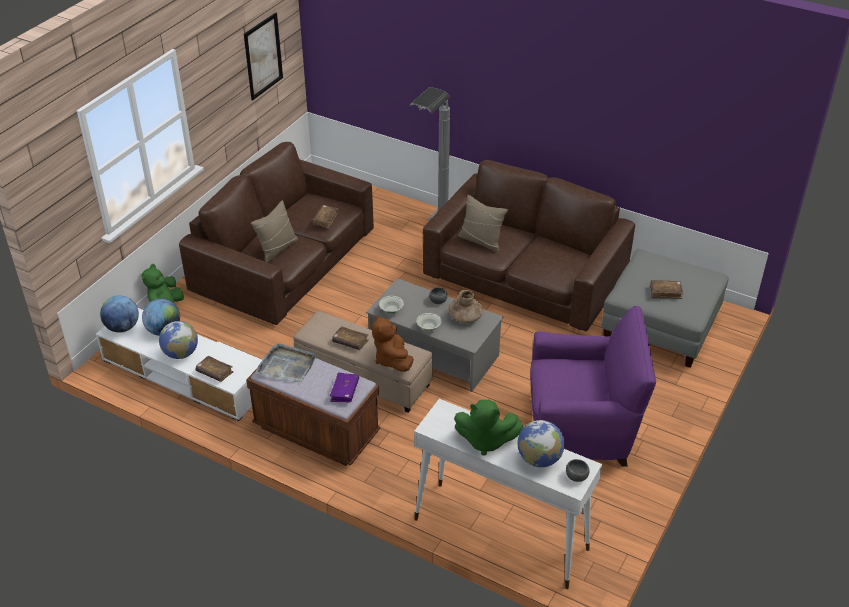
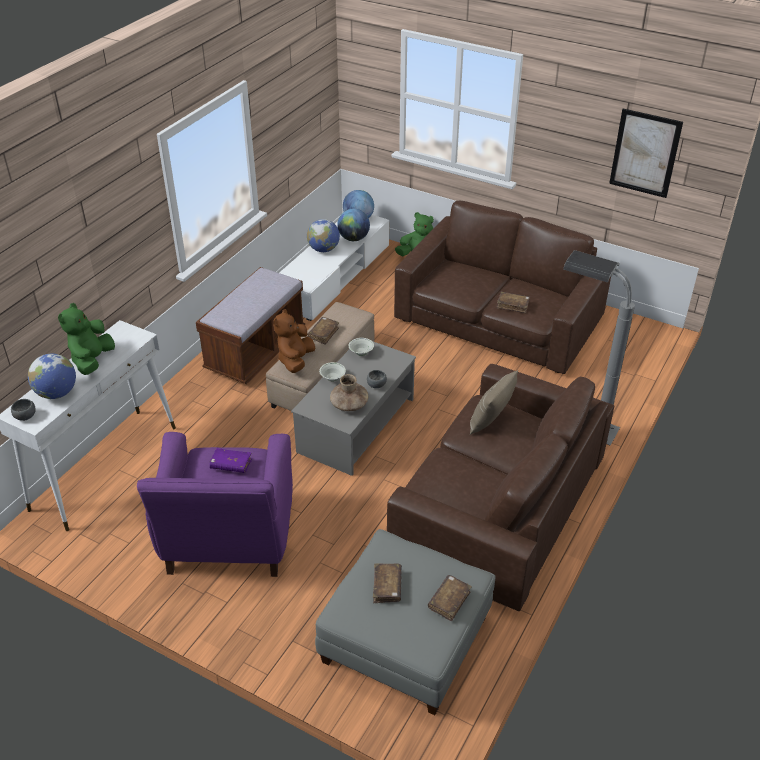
camera: 90 degrees right, 0 degrees up
brown book [196,356,233,382] -> brown book moved to [428,575,472,622]
beige pillow [251,200,298,263] -> none
grey tray [256,343,317,383] -> none
purple book [329,373,359,402] -> purple book moved to [209,448,252,473]
brown plush toy [372,314,414,372] -> brown plush toy turned 60 degrees counterclockwise [273,309,315,373]

